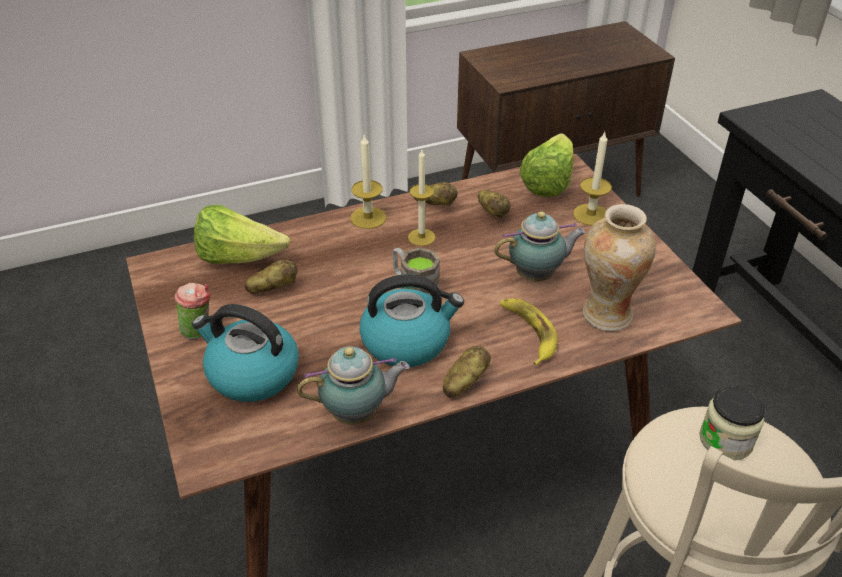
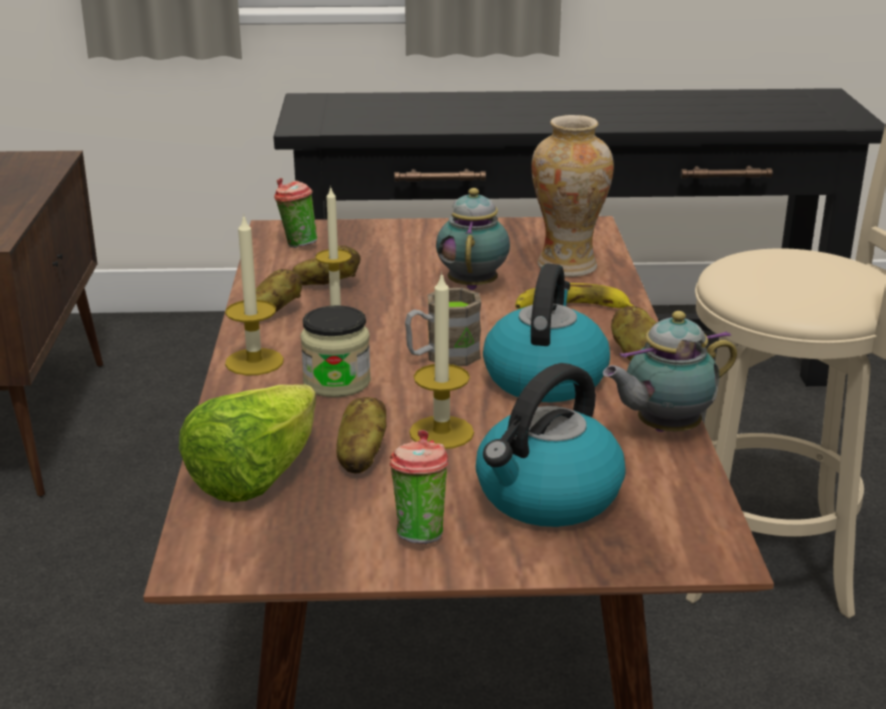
camera: 70 degrees left, 15 degrees down
teapot [297,346,410,425] -> teapot turned 120 degrees counterclockwise [603,311,737,432]
lettuce [520,133,574,197] -> cup [274,178,317,248]
candle [573,132,612,226] -> candle moved to [409,272,474,449]
jar [699,386,765,460] -> jar moved to [300,305,371,397]

